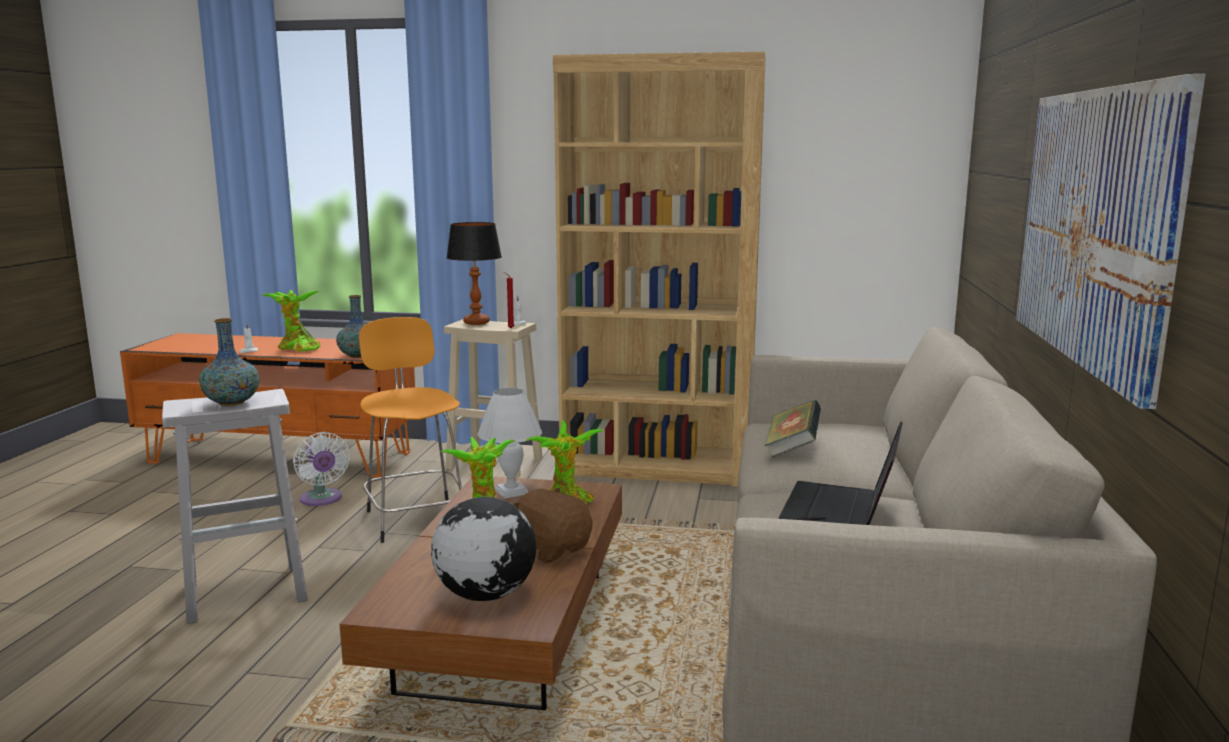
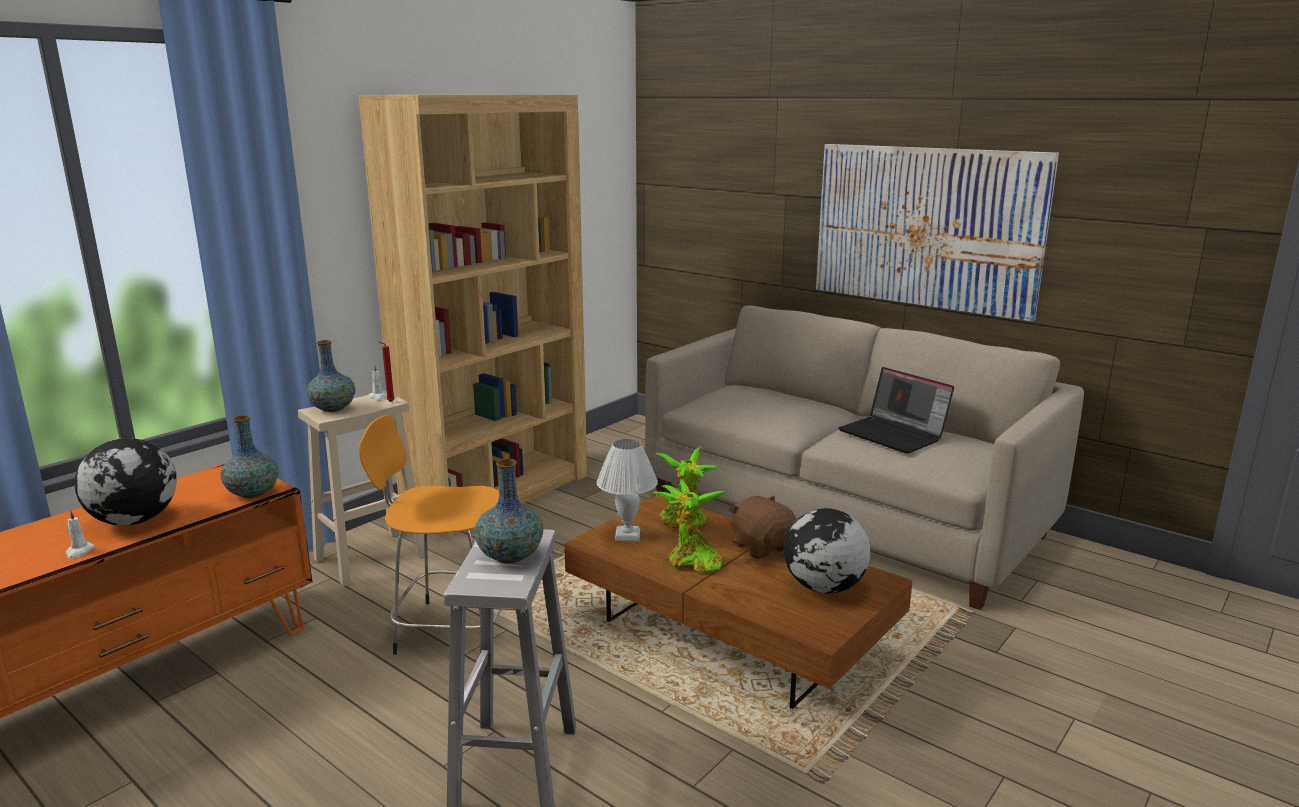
camera: 60 degrees left, 5 degrees up
potted plant [262,290,320,351] -> globe [74,438,177,525]
white fan [293,432,350,506] -> none
table lamp [446,222,502,325] -> vase [306,340,355,412]
brown plush toy [512,488,592,563] -> brown plush toy turned 75 degrees clockwise [729,496,796,559]
book [764,400,821,457] -> none

